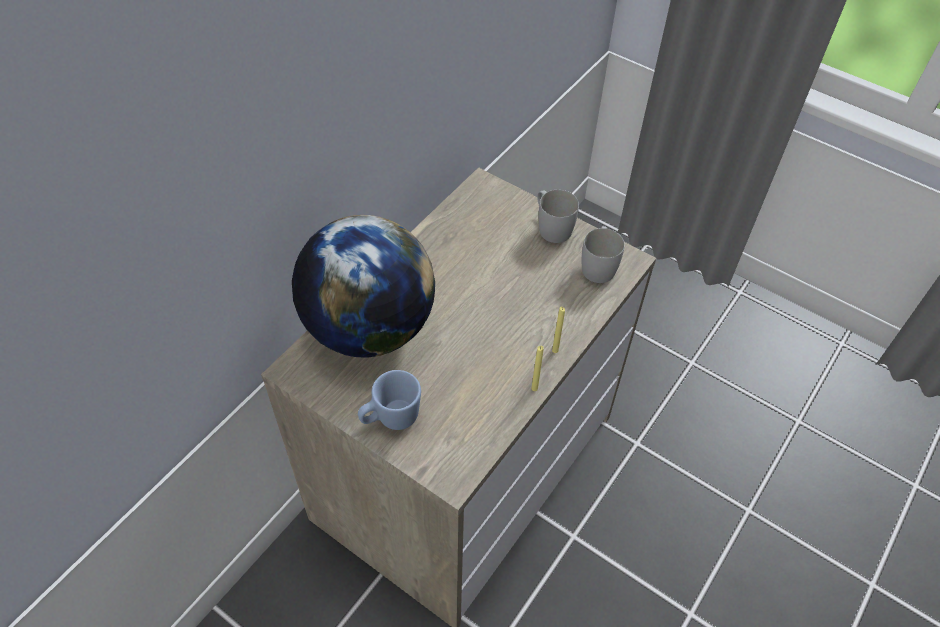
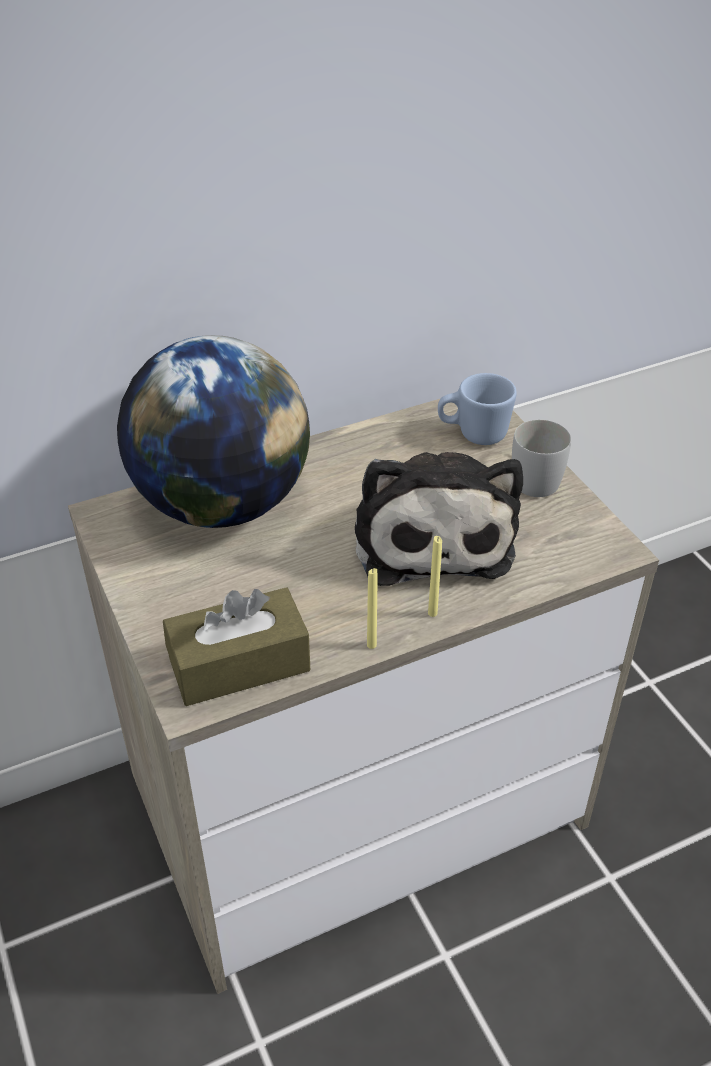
camera: 30 degrees right, 10 degrees down
blue mug [358,370,421,430] -> blue mug moved to [438,373,517,445]
white mug [582,226,625,283] -> none
none -> brown tissue box [163,587,310,706]
none -> plush toy [355,452,523,586]

